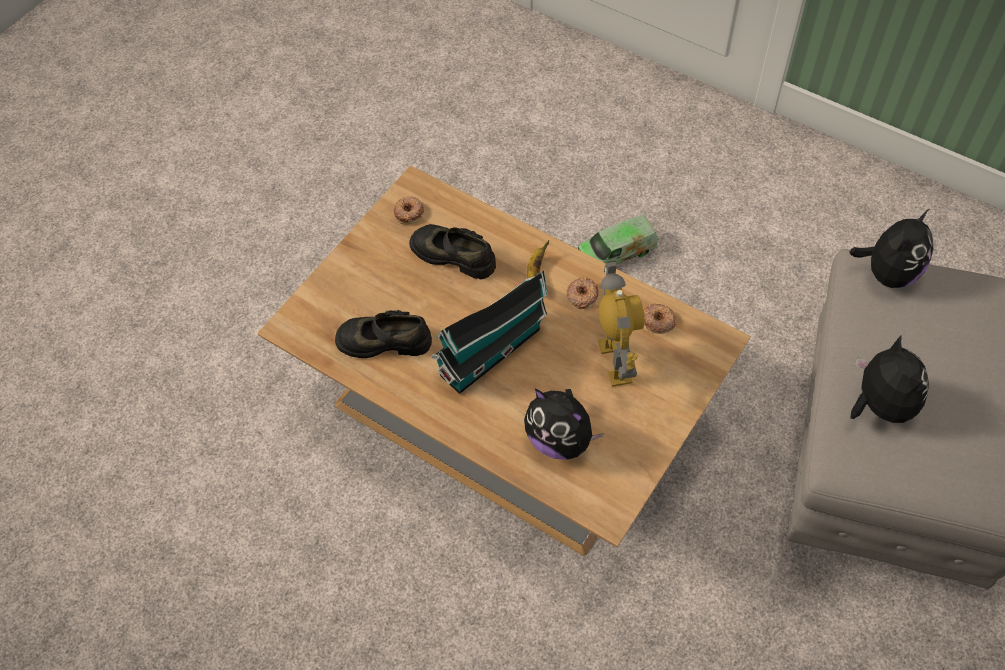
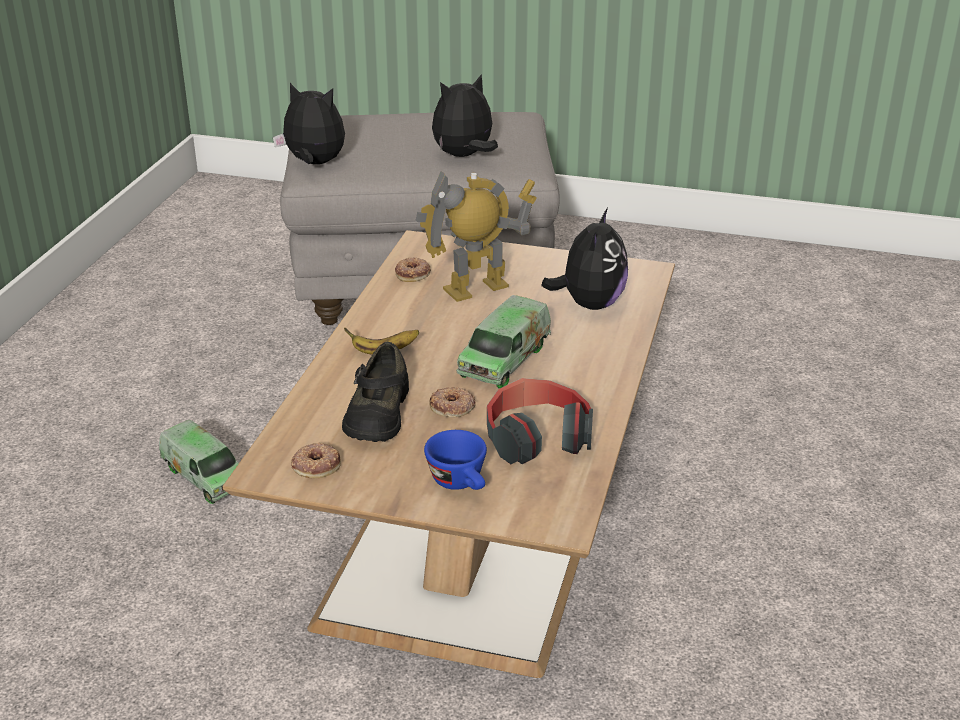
camera: 110 degrees left, 25 degrees down
black shoe [335,310,432,358] -> headphones [487,378,593,464]
toy house [431,271,547,394] -> toy truck [456,295,551,389]
donut [566,277,599,309] -> donut moved to [430,387,475,417]
none -> blue cup [424,430,487,490]

